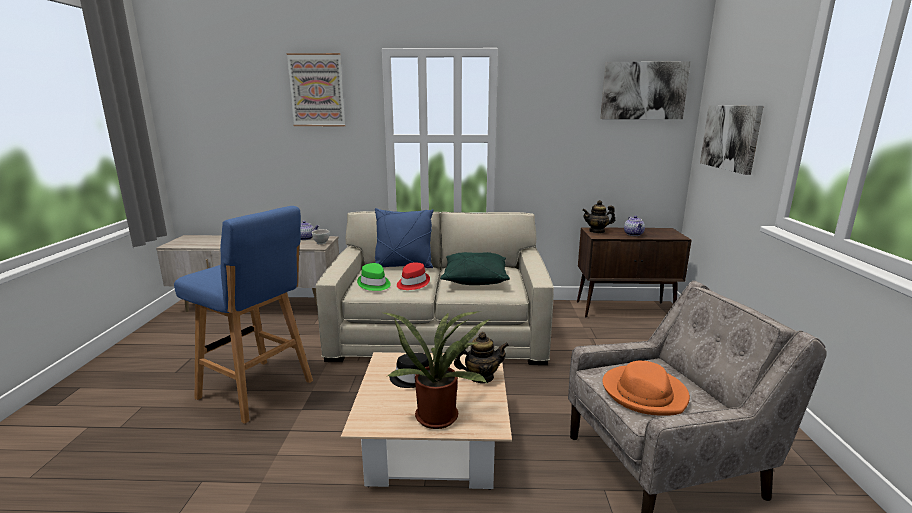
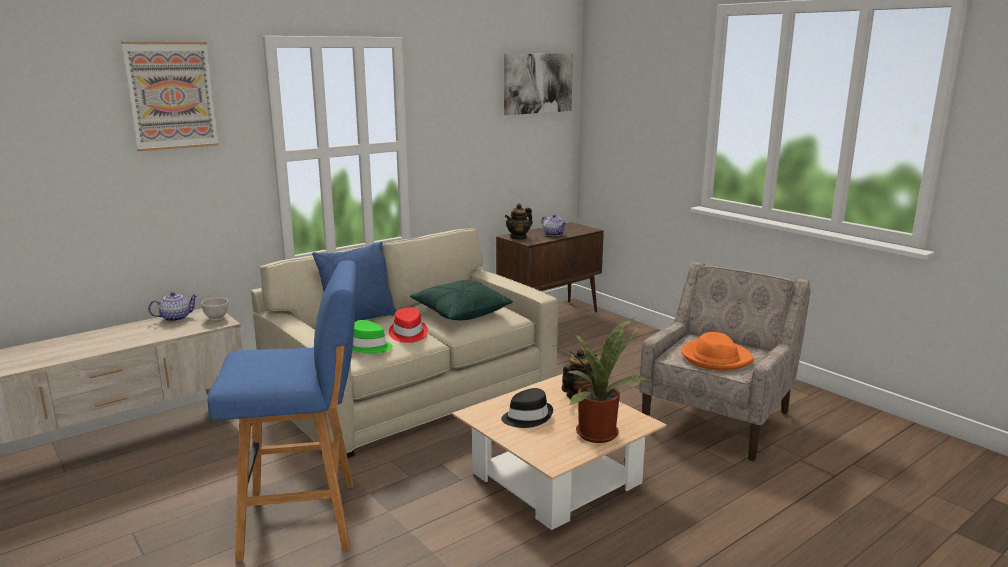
camera: 40 degrees left, 0 degrees up
picture [700,105,764,175] -> none

